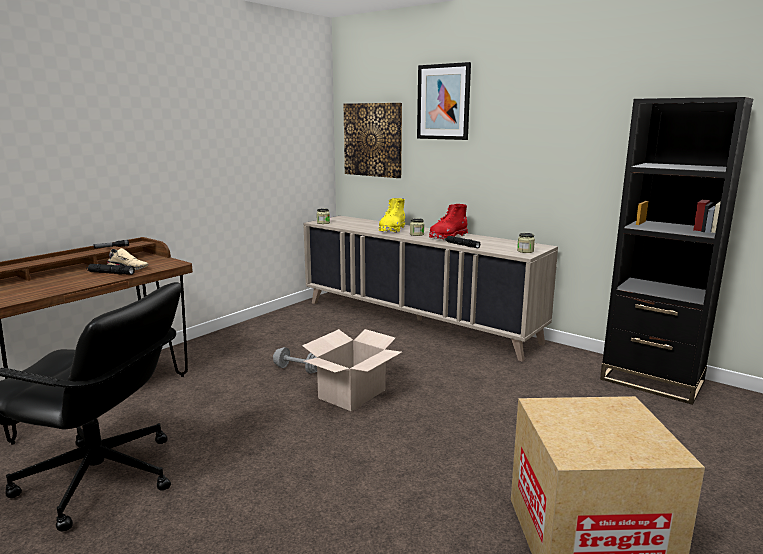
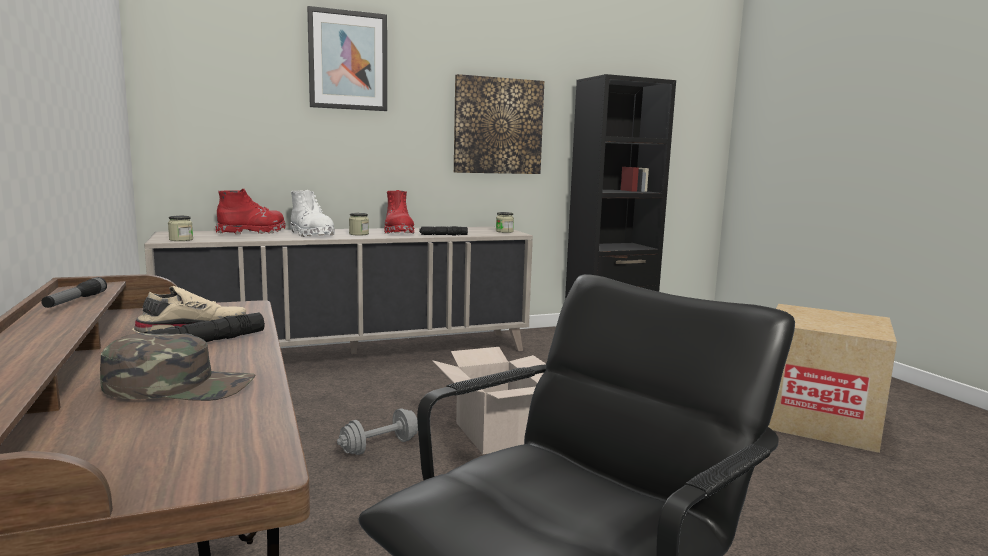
camera: 60 degrees left, 5 degrees down
picture [343,103,402,178] -> picture moved to [454,74,544,174]
yellow boot [379,198,405,233] -> white boot [290,190,335,237]
none -> green cap [100,333,255,401]
none -> red boot [215,188,286,234]

